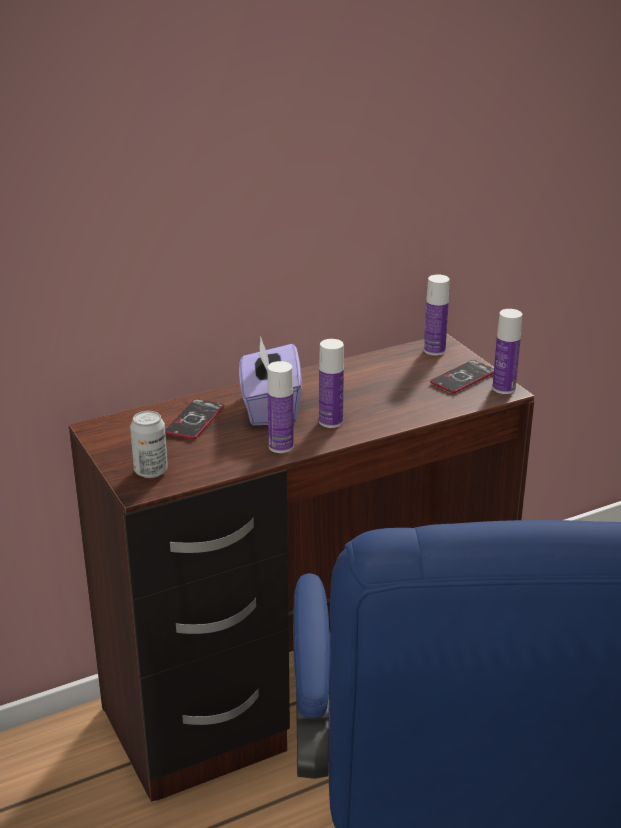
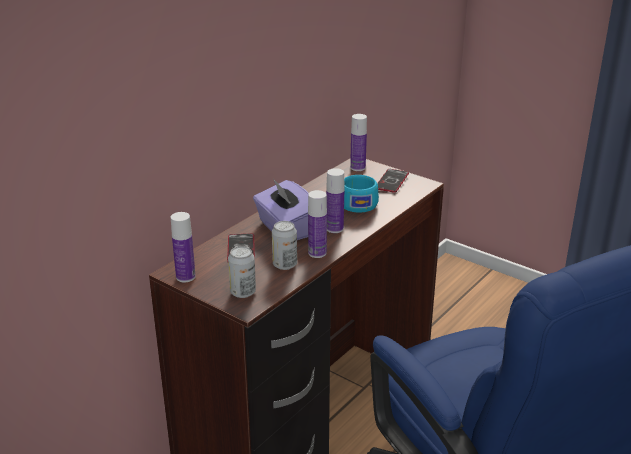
camera: 25 degrees left, 0 degrees up
bottle [493,309,522,394] -> bottle moved to [171,212,196,282]
none -> can [272,221,297,270]
none -> turquoise cup [344,175,379,213]

